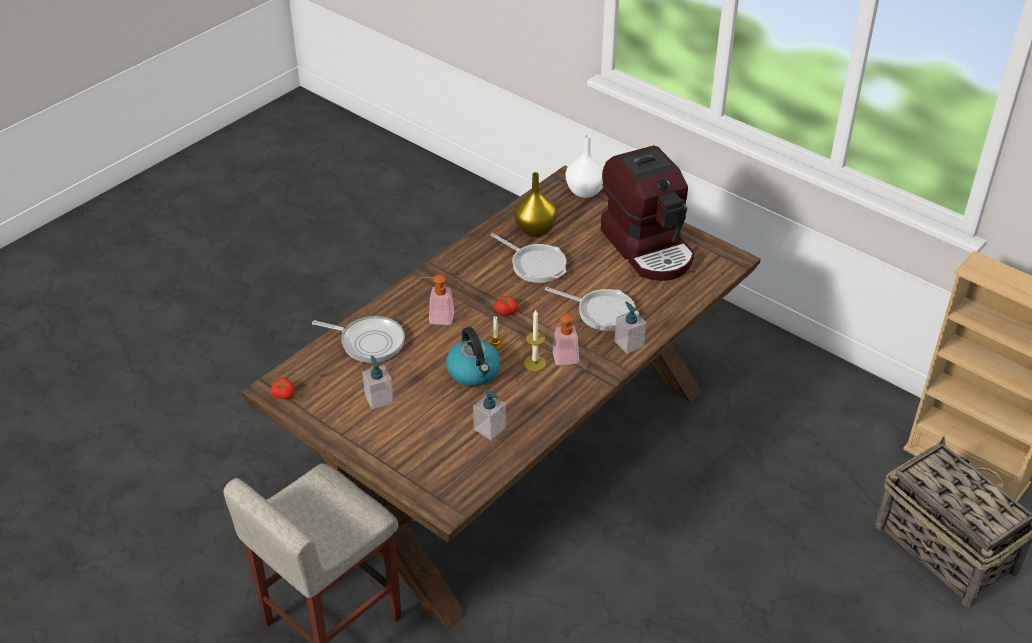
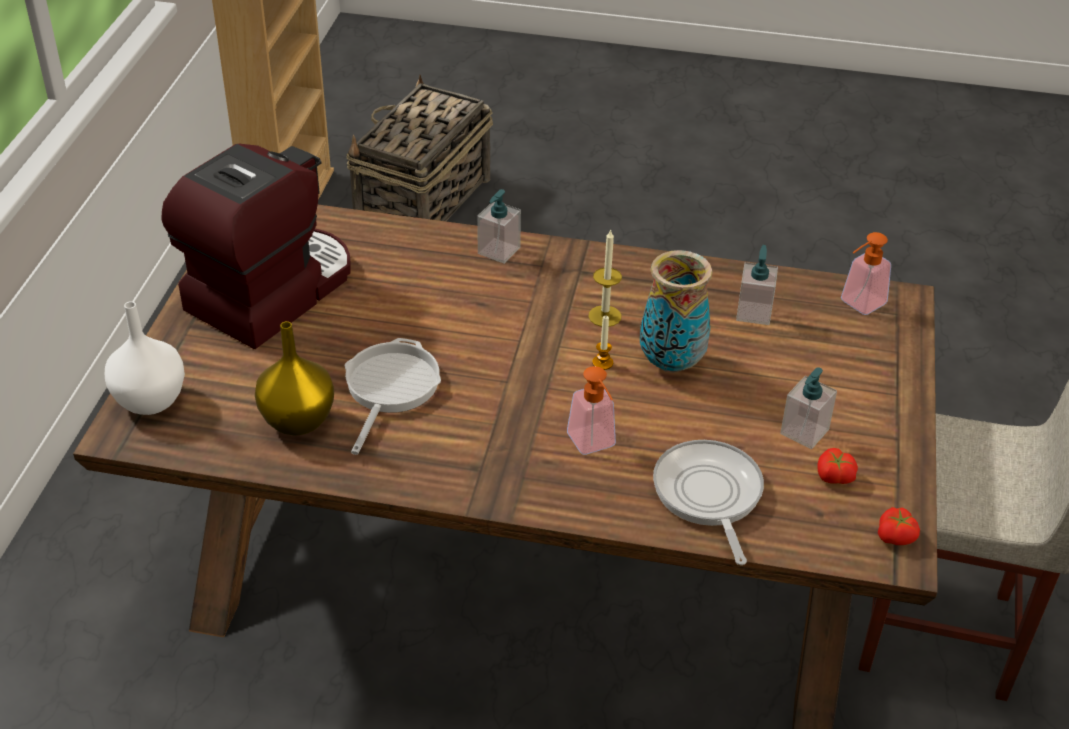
camera: 120 degrees left, 0 degrees up
kettle [446,327,501,386] -> vase [640,250,713,373]
tomato [494,296,519,316] -> tomato moved to [818,448,858,484]
frying pan [545,287,639,331] -> none
soap dispenser [552,303,579,366] -> soap dispenser moved to [841,232,891,315]

